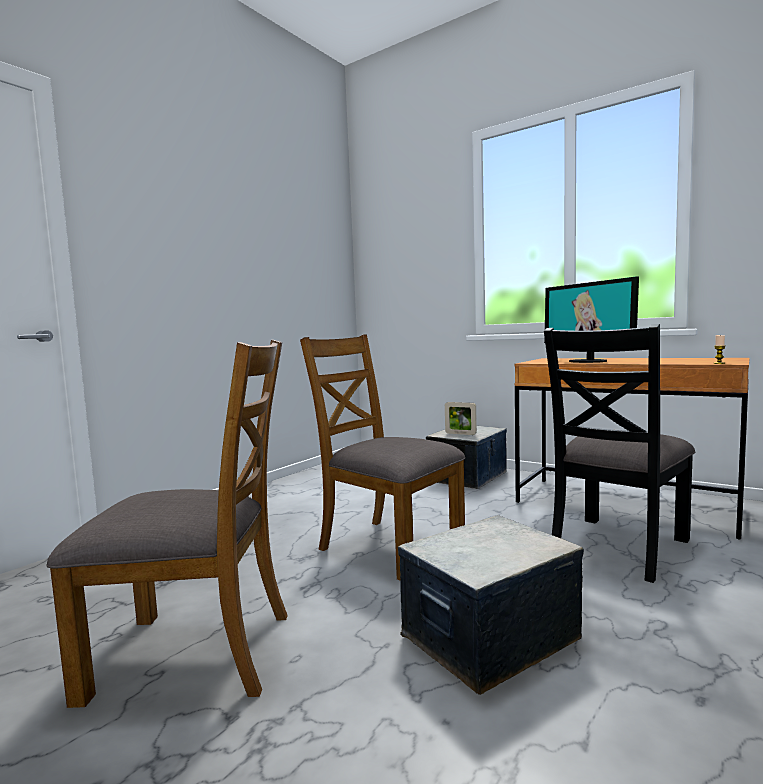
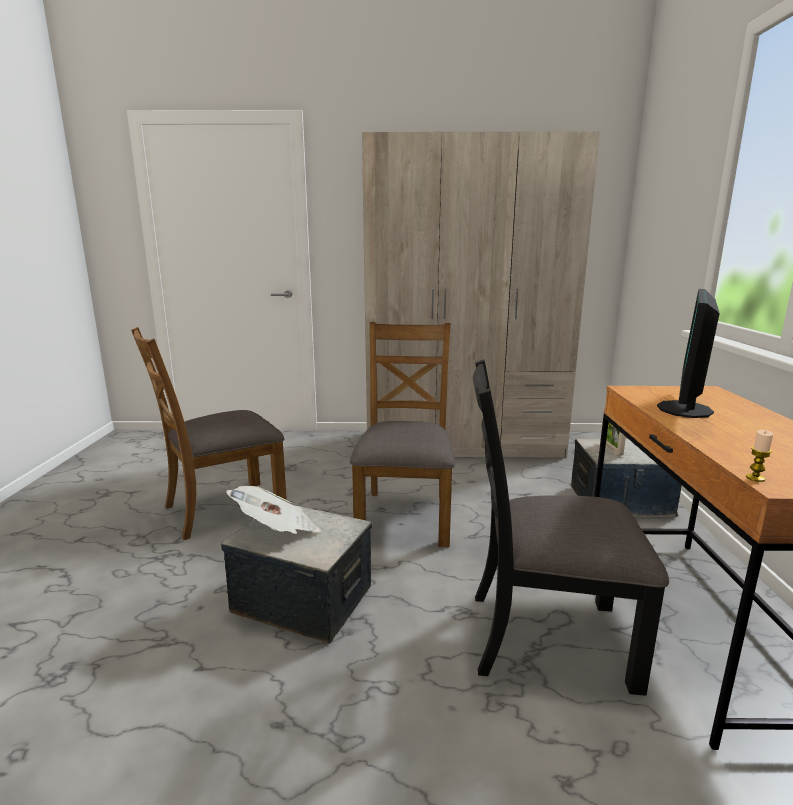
camera: 55 degrees right, 10 degrees up
brown chair [47,340,288,708] -> brown chair turned 90 degrees clockwise [131,327,287,540]
none -> newspaper [226,486,321,534]
none -> beige wardrobe [362,131,600,458]

